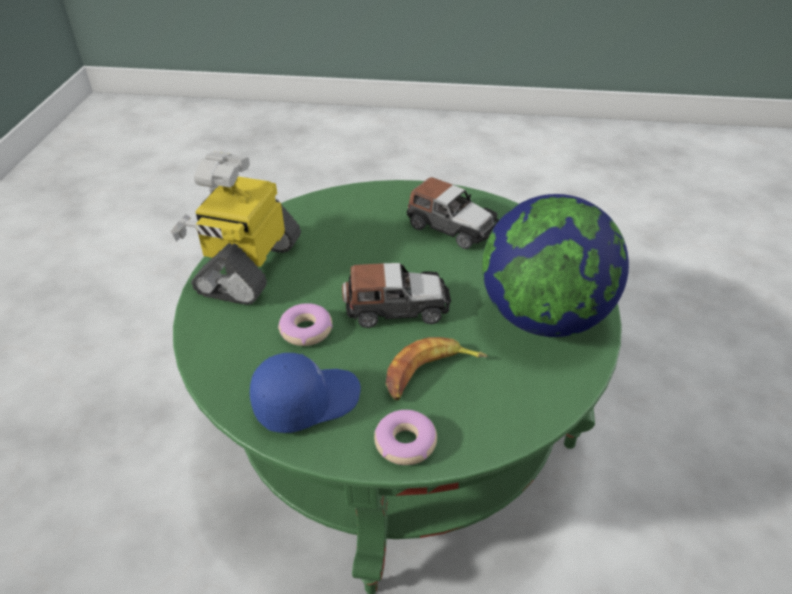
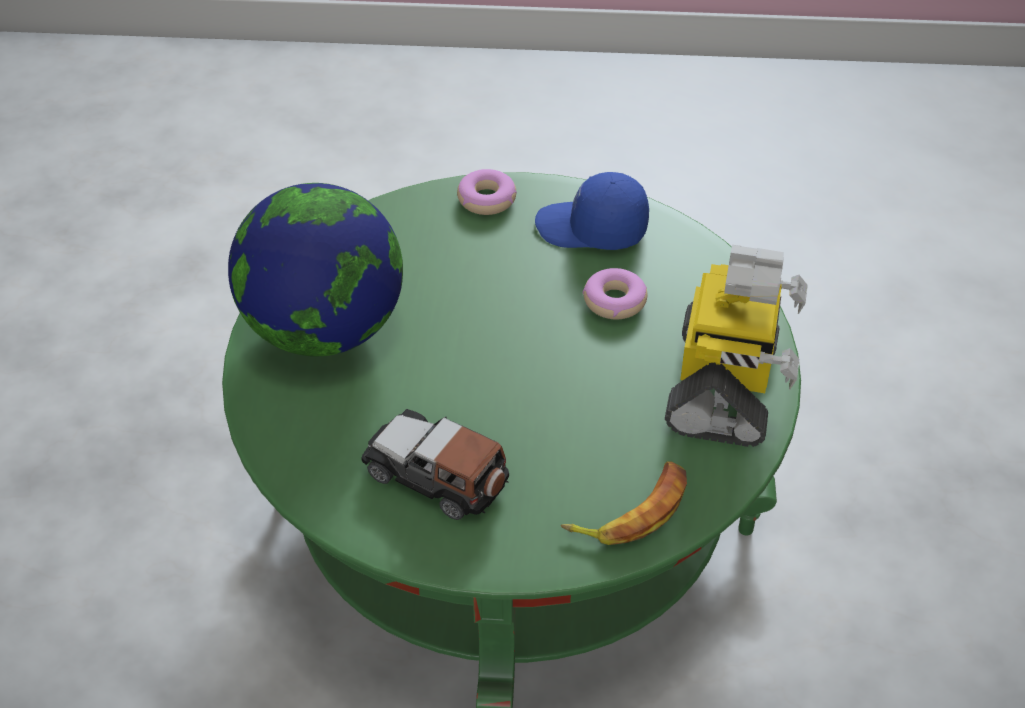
camera: 175 degrees right, 5 degrees up
blue cap [250,353,361,433] -> blue cap turned 45 degrees clockwise [535,172,649,250]
toy car [342,263,451,328] -> none
banana [385,337,487,400] -> banana moved to [561,461,687,545]

